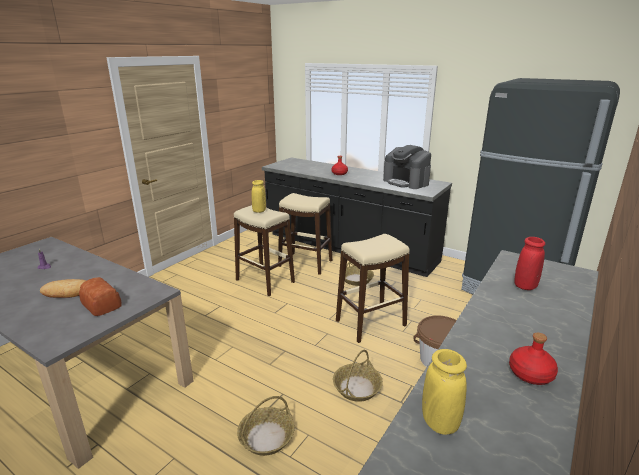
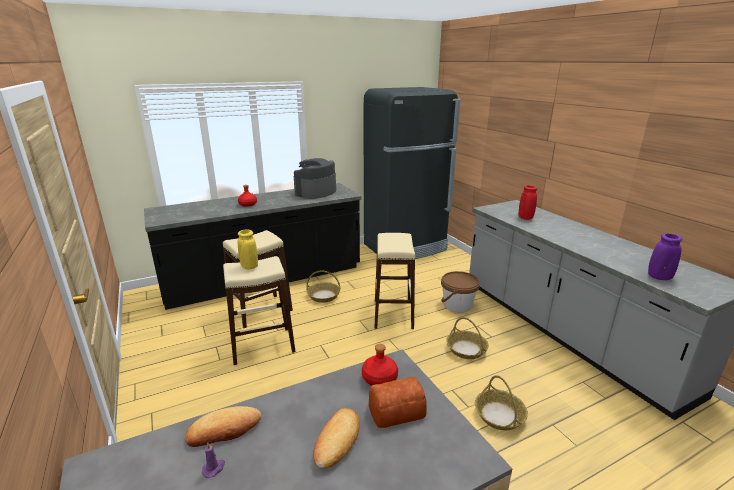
camera: 60 degrees left, 0 degrees up
coffee machine [383,145,431,189] -> coffee machine turned 135 degrees clockwise [294,158,336,199]
yellow vase [422,349,467,435] -> purple vase [648,234,682,280]
red bottle [509,333,558,385] -> red bottle moved to [362,344,398,386]
none -> bread [185,406,261,447]

